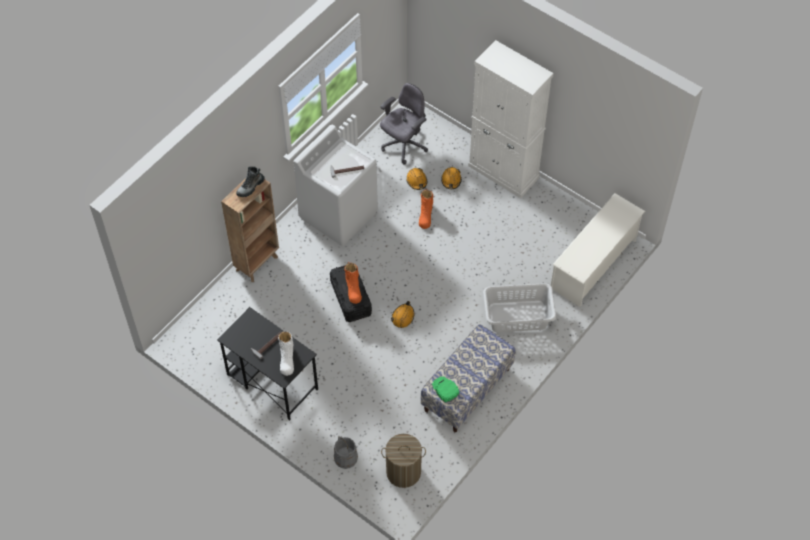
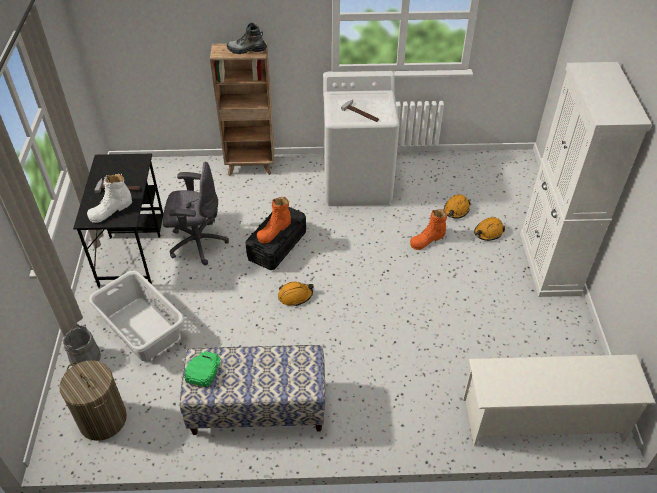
camera: 50 degrees right, 10 degrees down
grey office chair [380,83,428,164] -> grey office chair moved to [163,162,229,265]
grey laundry basket [483,283,556,332] -> grey laundry basket moved to [89,270,185,361]

